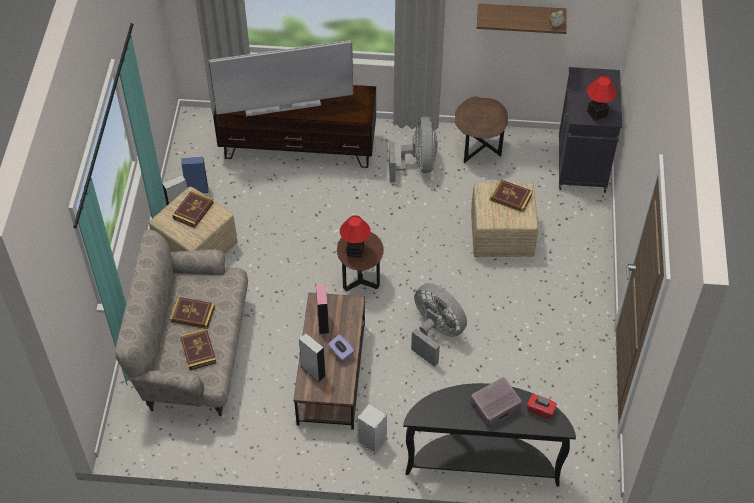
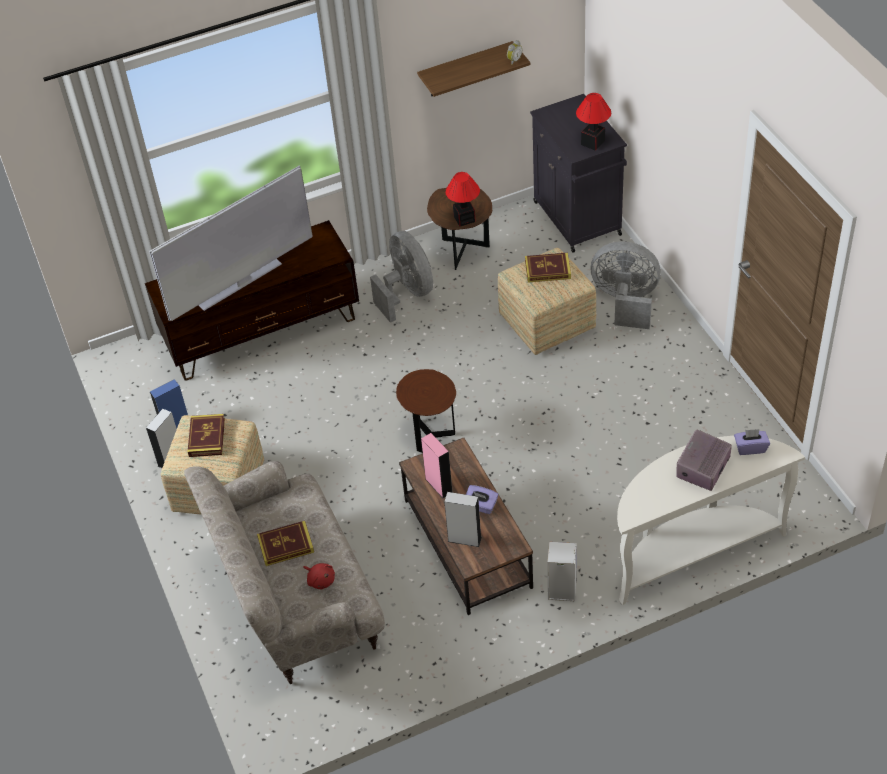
camera: 25 degrees left, 5 degrees down
book [180,328,217,370] -> red plush toy [303,563,335,589]
table lamp [340,215,371,258] -> table lamp moved to [445,172,480,227]
black console table [403,383,576,487] -> white console table [617,436,805,605]
grey fan [411,283,467,367] -> grey fan moved to [590,241,661,329]
red tissue box [527,394,557,419] -> purple tissue box [734,429,770,455]

